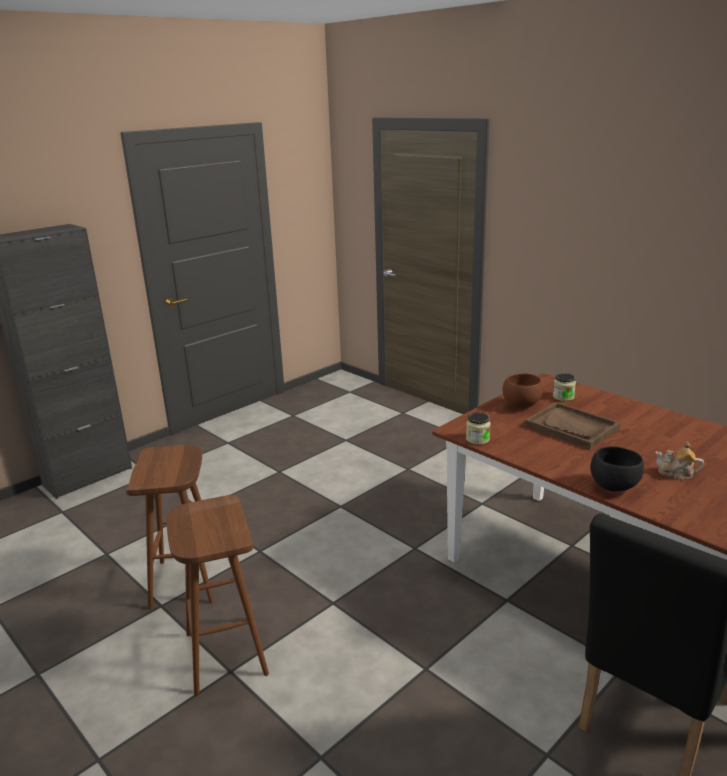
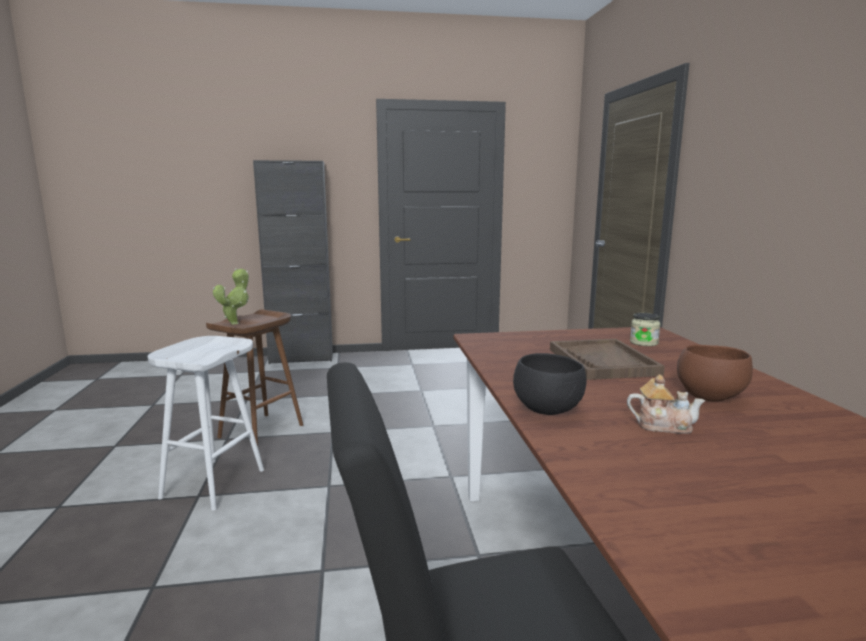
camera: 35 degrees right, 10 degrees down
brown stool [166,495,269,695] -> white stool [148,336,264,511]
jar [466,413,491,445] -> none
brown bowl [502,373,543,409] -> brown bowl moved to [677,345,753,402]
teapot [655,442,704,480] -> teapot turned 135 degrees clockwise [627,374,706,434]
none -> potted plant [213,268,249,325]

